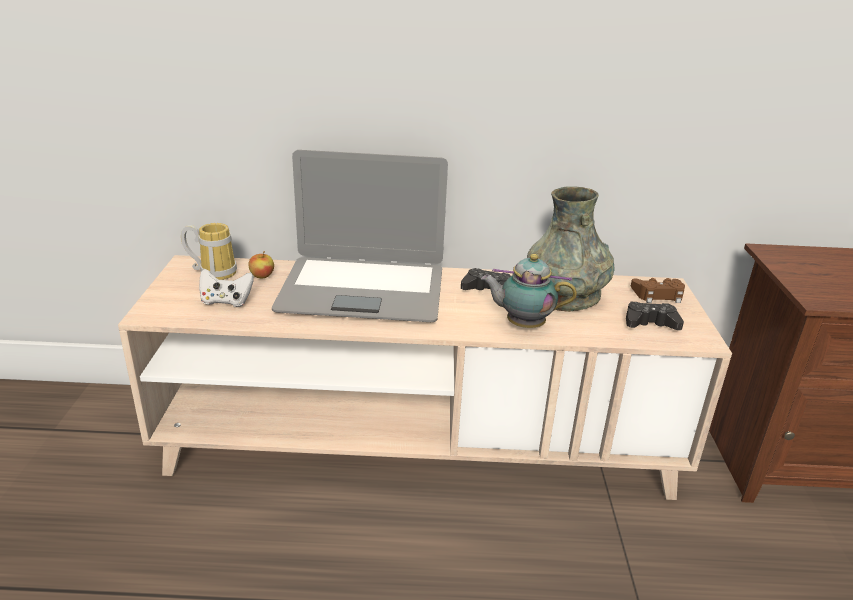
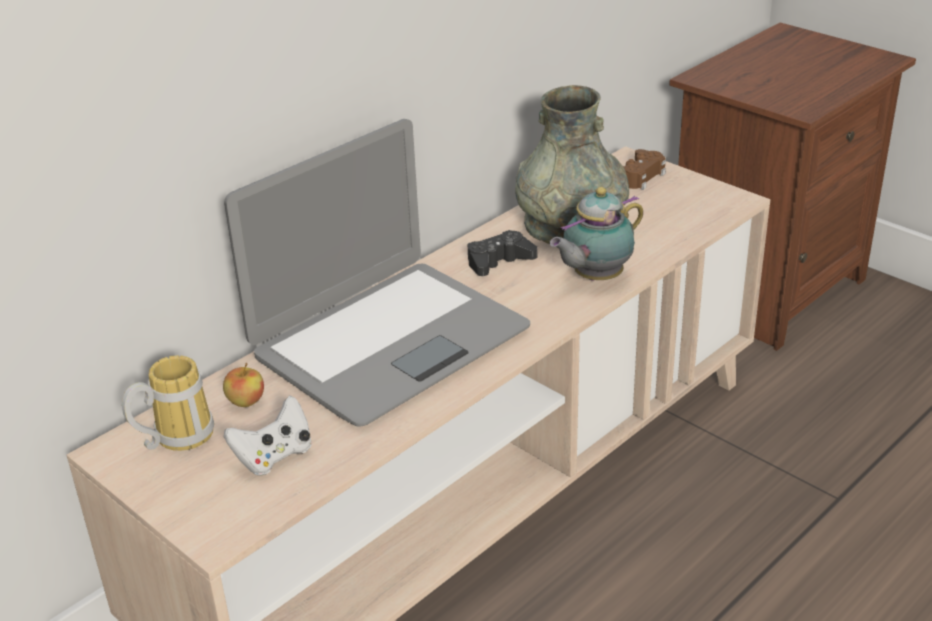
camera: 45 degrees left, 5 degrees up
black game controller [626,302,684,330] -> none

